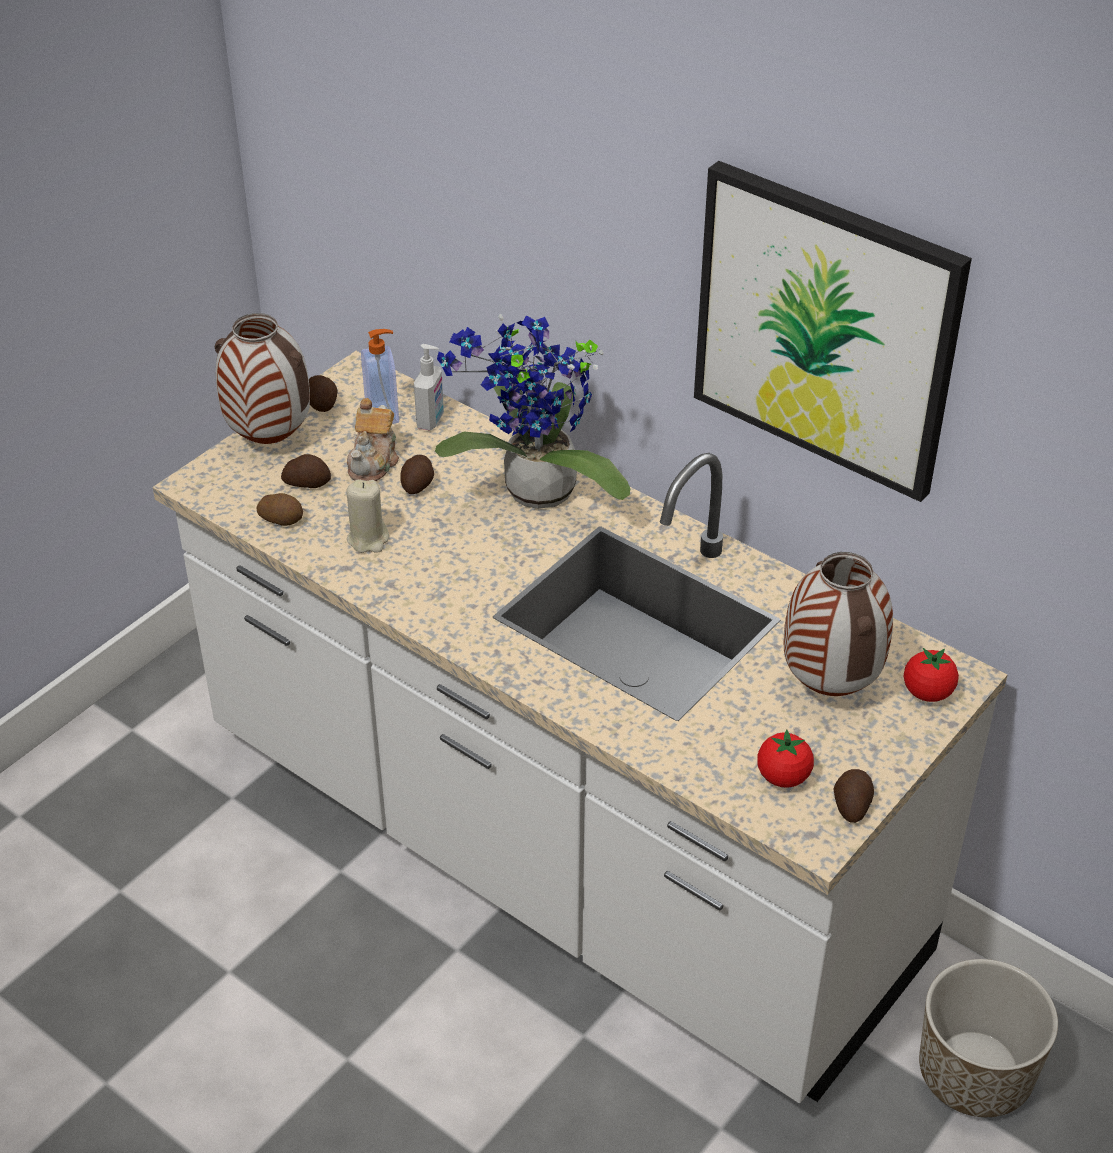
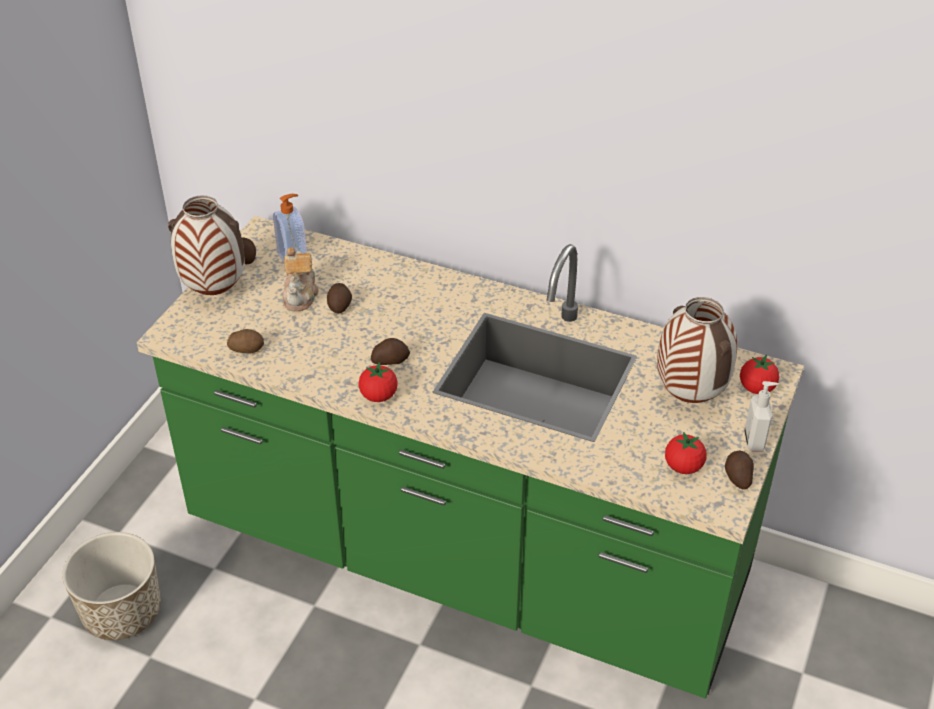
camera: 15 degrees left, 0 degrees up
white counter [153,351,1007,1103] -> green counter [137,216,804,698]
potato [281,454,331,488] -> potato moved to [371,338,410,365]
beige candle [346,479,389,553] -> none
soap dispenser [414,344,444,431] -> soap dispenser moved to [744,381,779,452]
potted plant [435,314,630,509] -> none
picture [694,161,972,502] -> none
planter [919,959,1058,1117] -> planter moved to [62,532,161,640]
none -> tomato [358,362,398,402]

